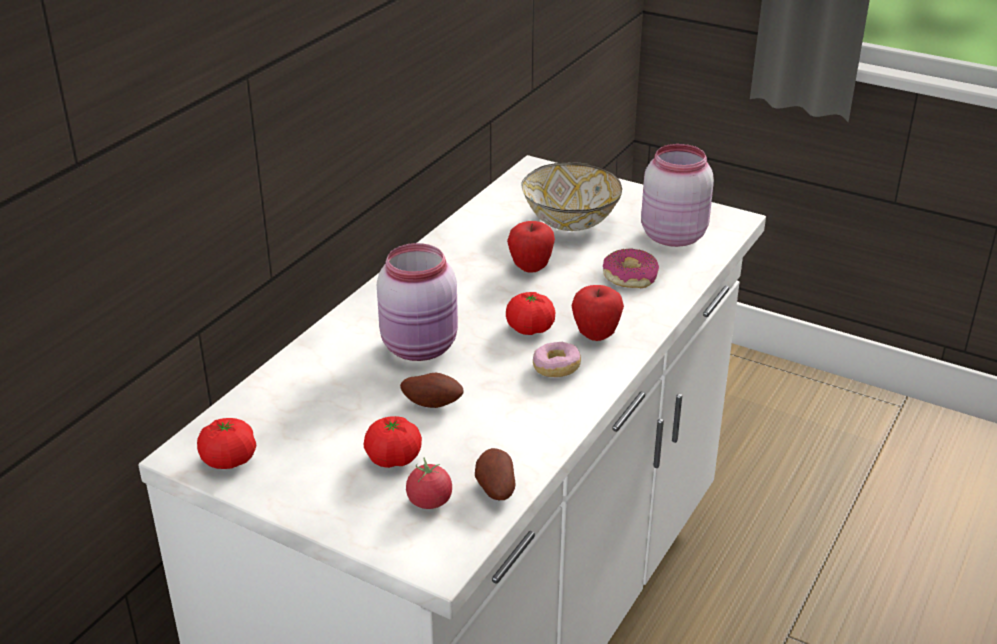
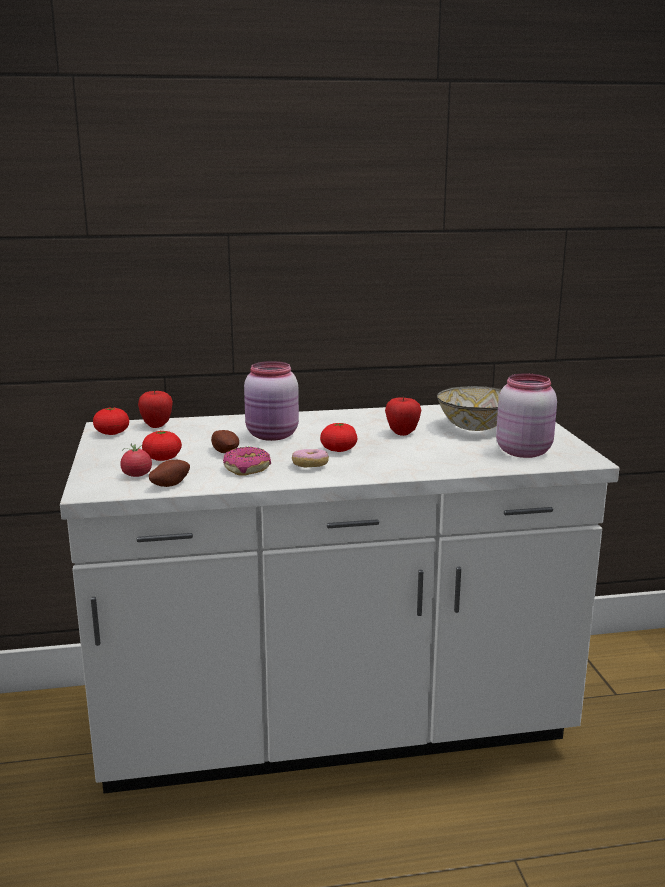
camera: 50 degrees right, 15 degrees down
apple [572,285,624,341] -> apple moved to [138,390,173,428]
donut [603,249,659,288] -> donut moved to [223,447,271,475]

